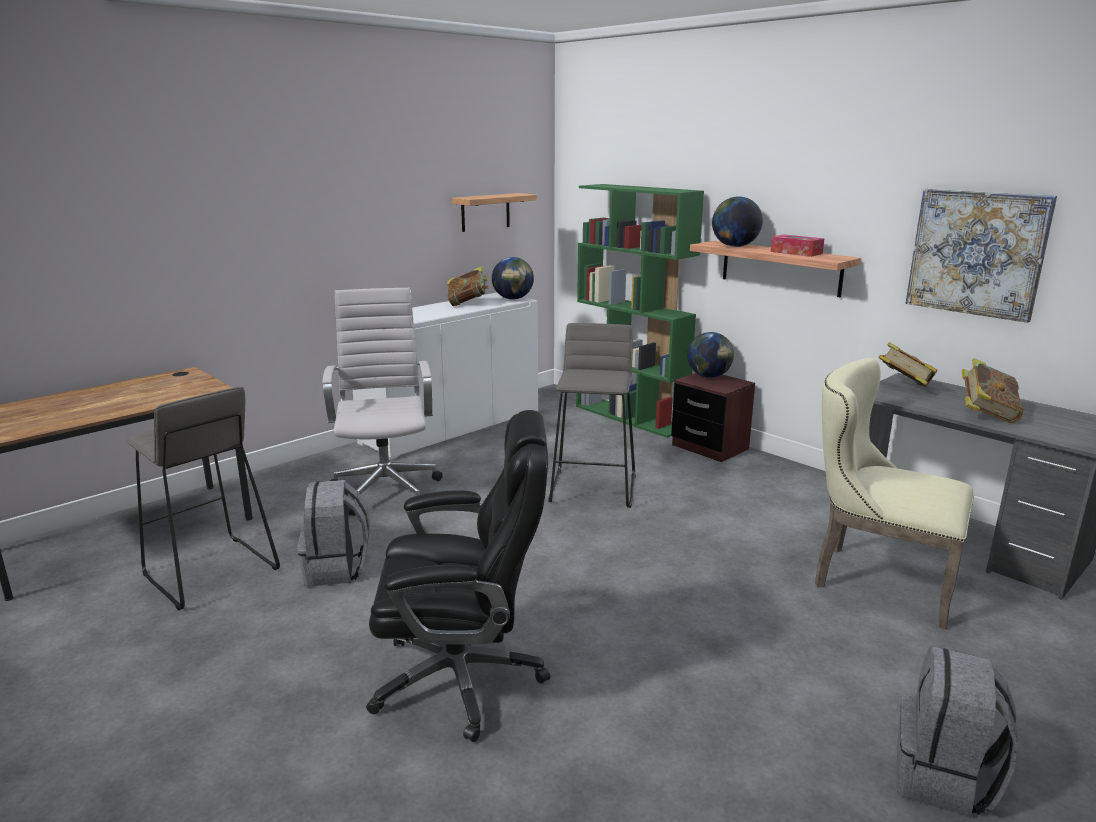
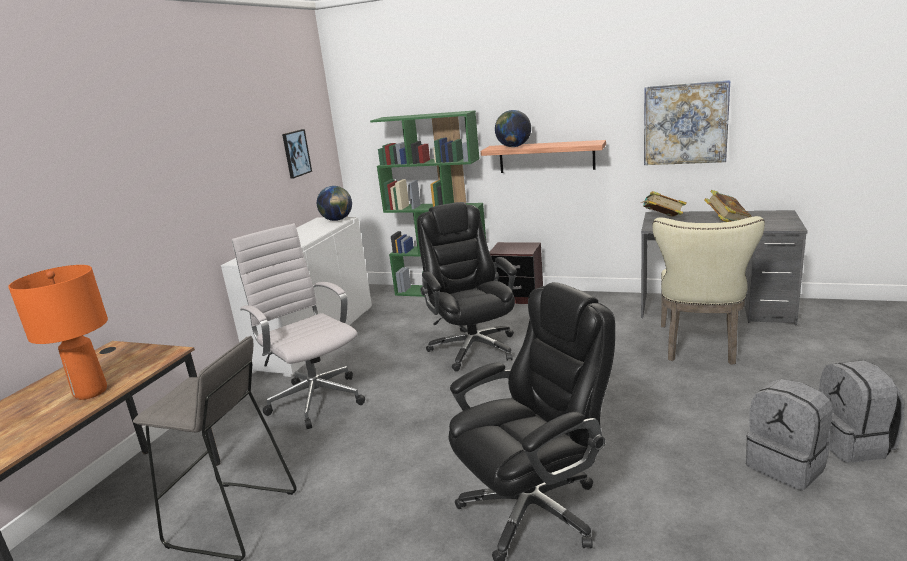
camera: 25 degrees left, 0 degrees up
grey backpack [297,480,370,586] -> grey backpack moved to [746,379,833,490]
book [447,266,489,306] -> none
shelf [451,193,537,232] -> picture [282,129,312,179]
grey stool [548,323,636,508] -> black office chair [417,202,517,371]
globe [687,332,734,378] -> none
tissue box [771,234,824,257] -> none
beige chair [815,358,975,629] -> beige chair turned 75 degrees counterclockwise [652,216,765,365]
none -> orange table lamp [8,265,108,400]

